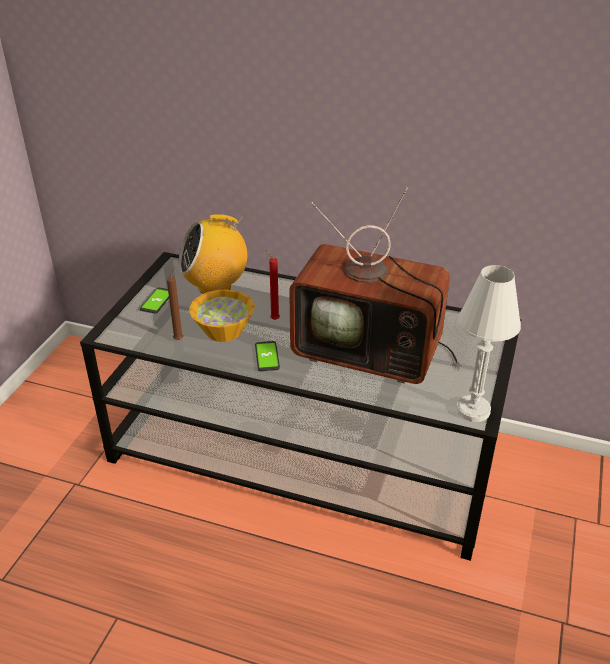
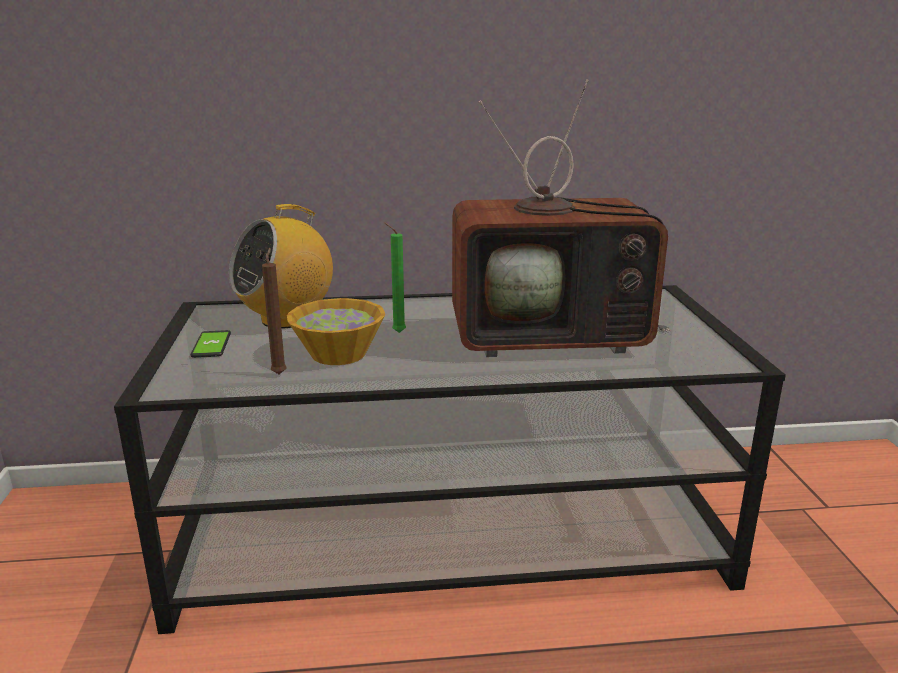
camera: 25 degrees left, 15 degrees down
phone [255,341,280,371] -> none
red candle [266,250,280,320] -> green candle [384,223,406,333]
white table lamp [457,265,521,422] -> none

